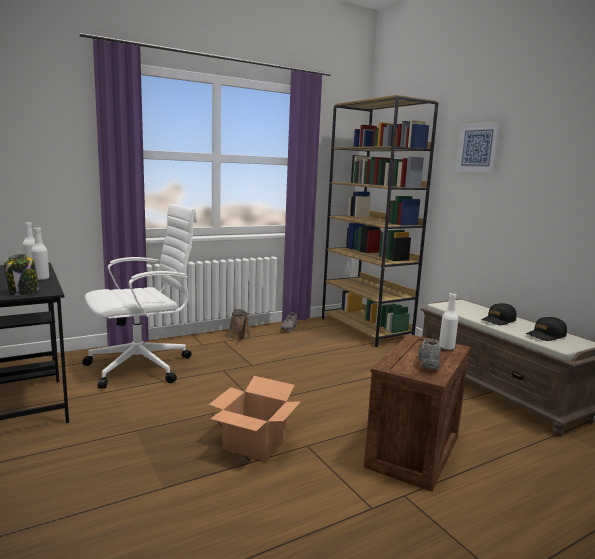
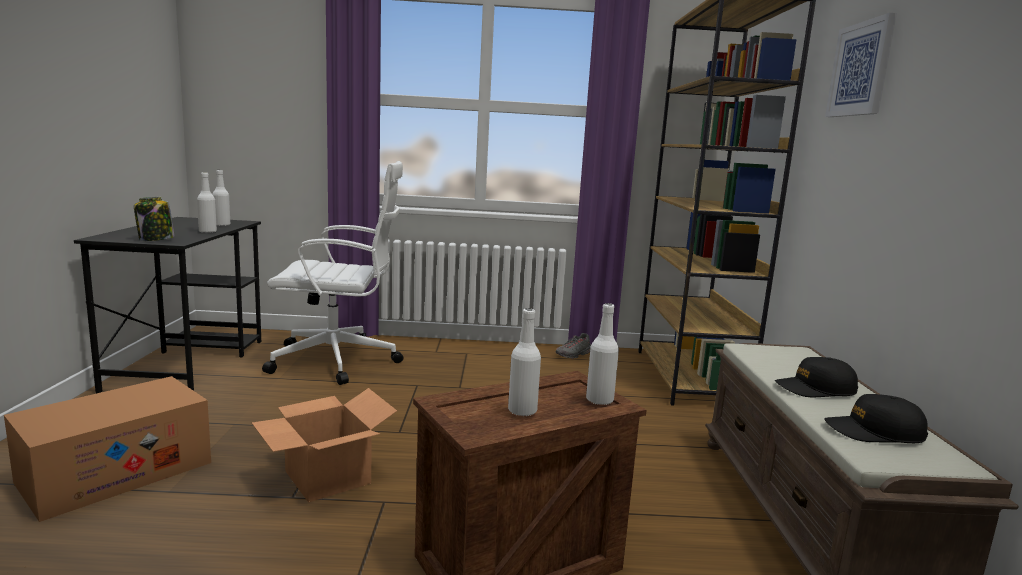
camera: 30 degrees right, 0 degrees up
brown watering can [228,308,251,340] -> none
grey shoe [418,338,442,370] -> white bottle [508,308,541,416]
none -> cardboard box [4,376,211,522]

